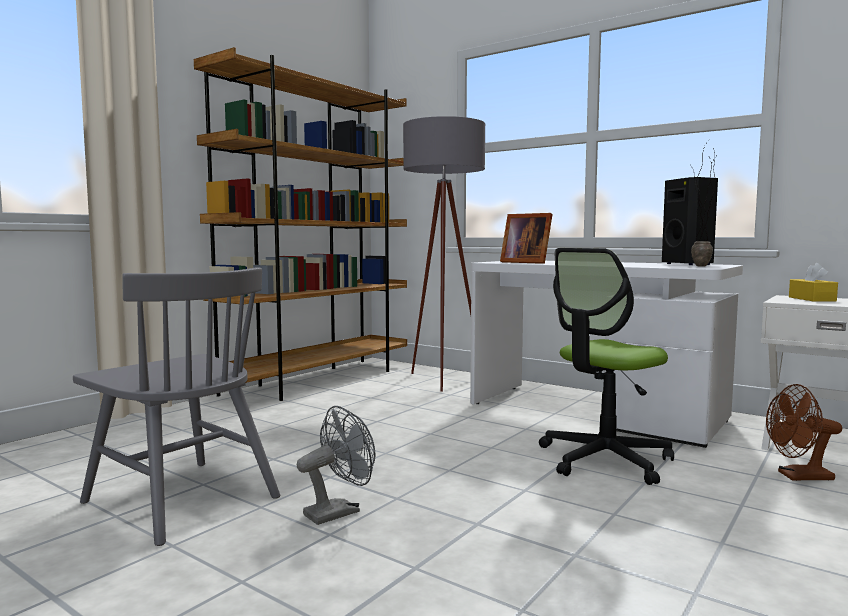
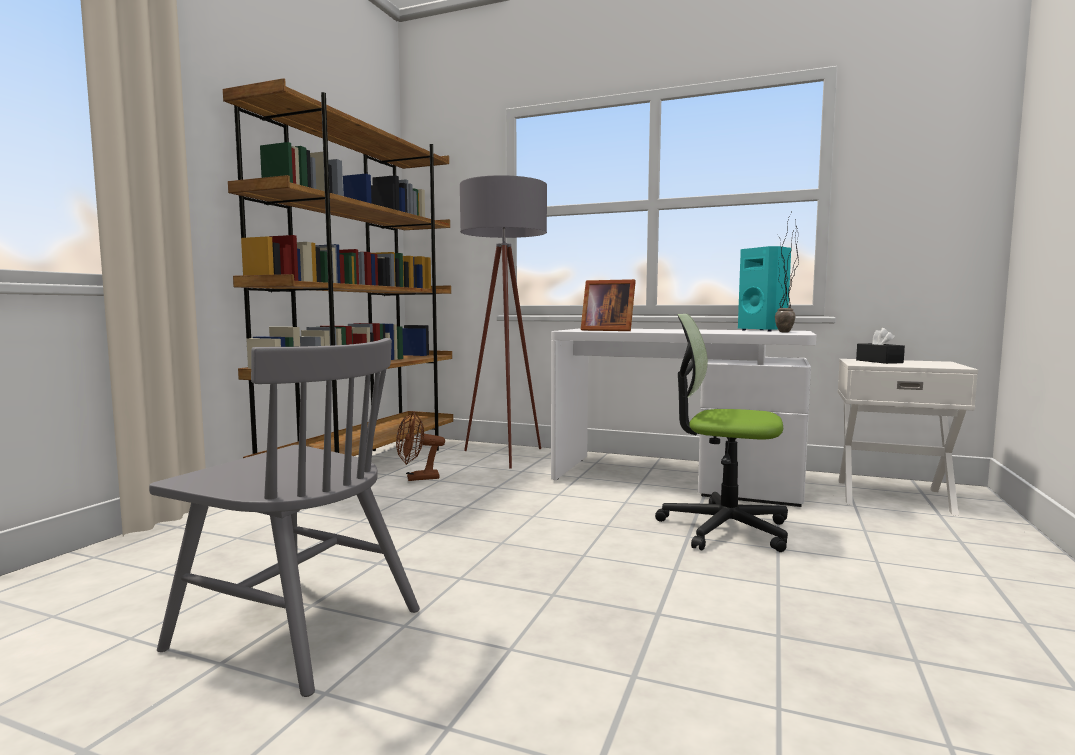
camera: 15 degrees left, 0 degrees up
grey fan [297,406,376,525] -> none
office chair [539,248,674,485] -> office chair turned 75 degrees clockwise [655,314,788,552]
black speaker [662,177,718,265] -> turquoise speaker [738,246,791,332]
brown fan [766,384,842,481] -> brown fan moved to [396,411,445,481]
yellow tissue box [789,263,838,302] -> black tissue box [856,328,905,364]

